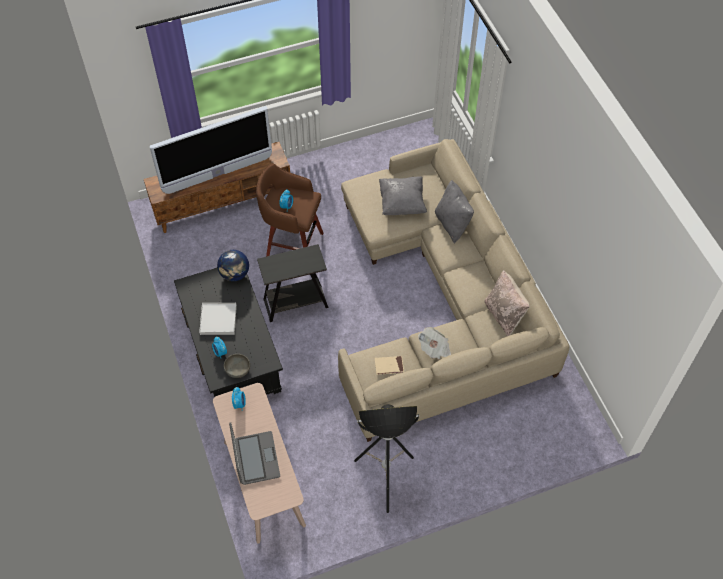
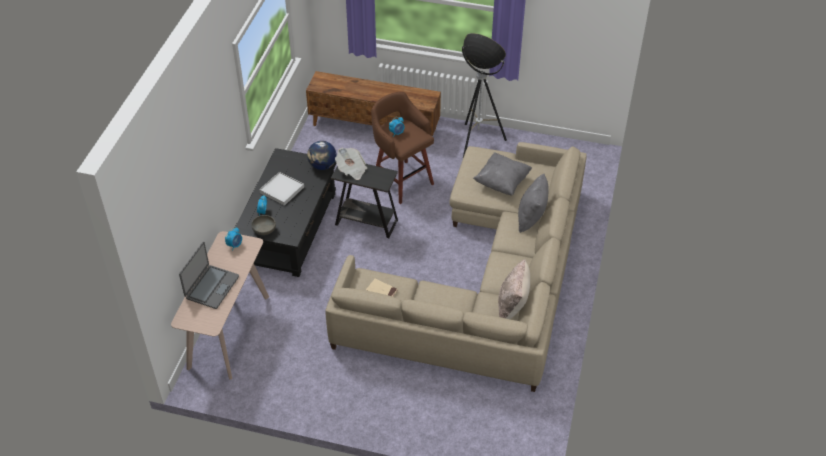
camera: 35 degrees right, 10 degrees down
television [150,106,272,194] -> none
floor lamp [354,404,419,513] -> floor lamp moved to [462,33,507,157]
newspaper [418,327,451,359] -> newspaper moved to [335,148,367,180]

